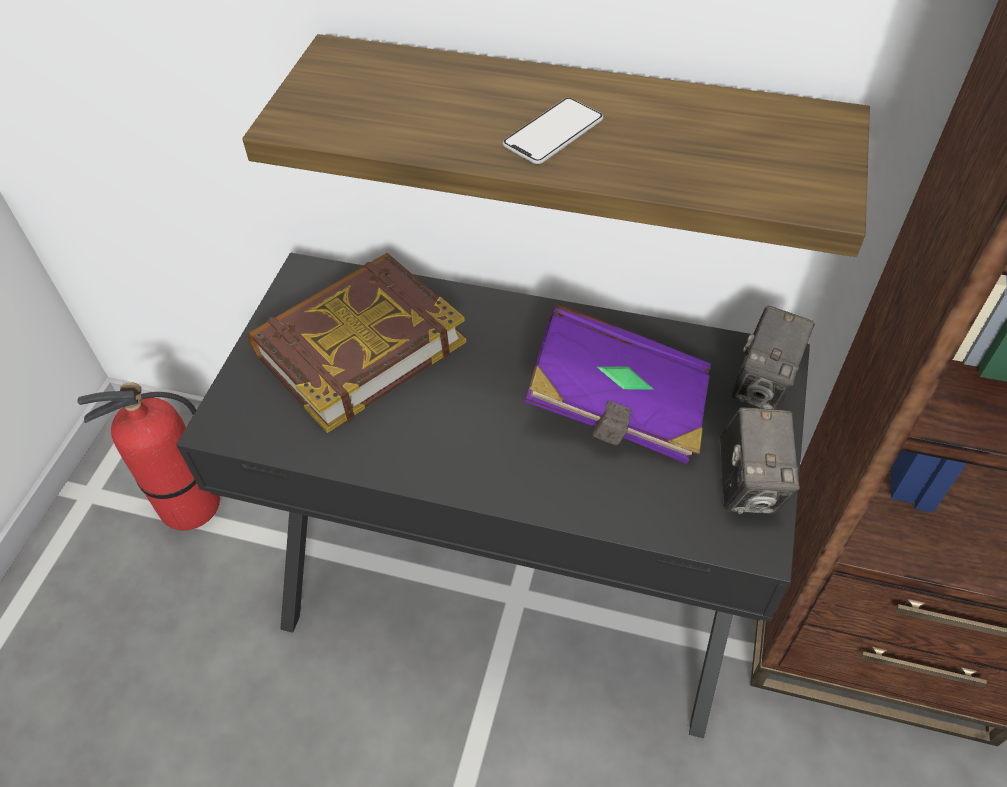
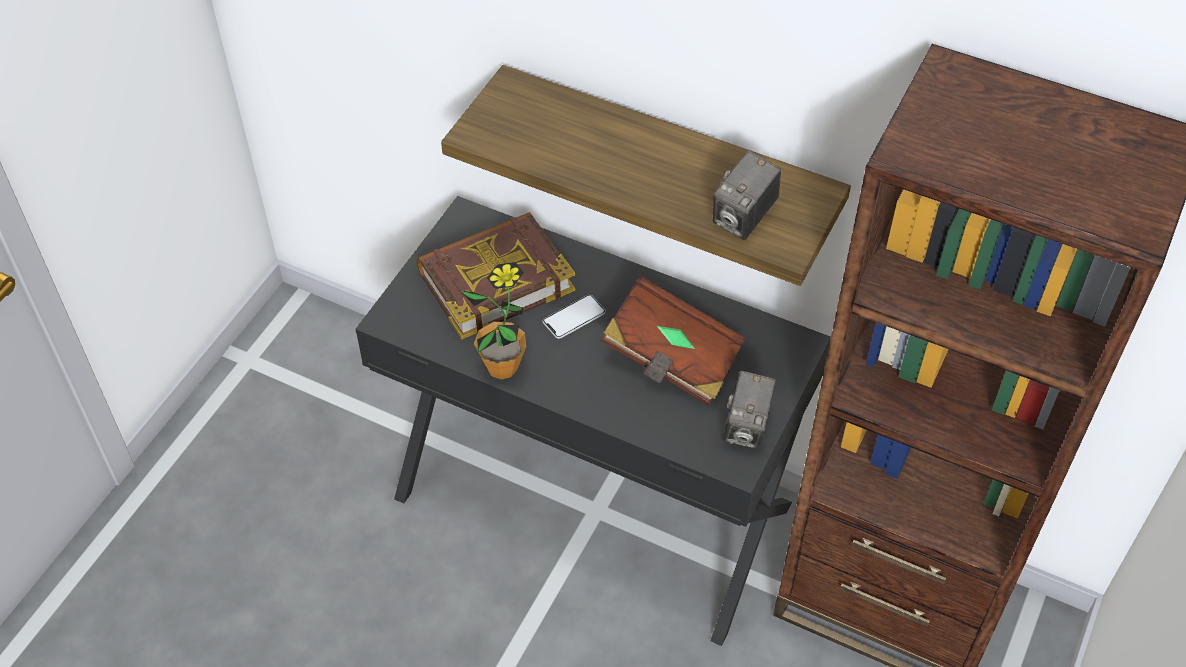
camera: 10 degrees right, 0 degrees up
fire extinguisher [77,382,220,531] -> none
phone [502,98,603,164] -> phone moved to [542,294,606,339]
purple book [524,303,711,464] -> brown book [601,275,746,406]
camera [731,306,815,410] -> camera moved to [713,150,781,240]
none -> potted plant [461,262,526,379]

